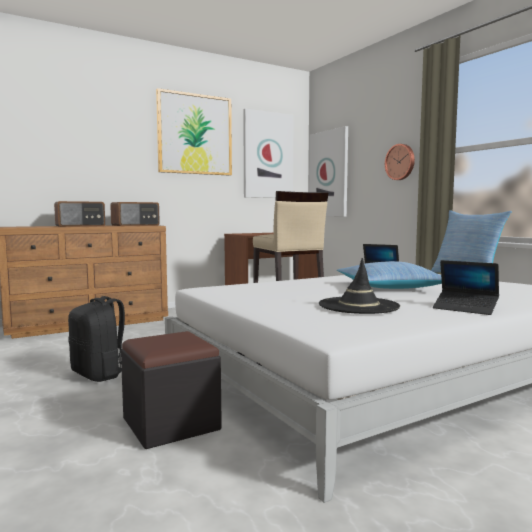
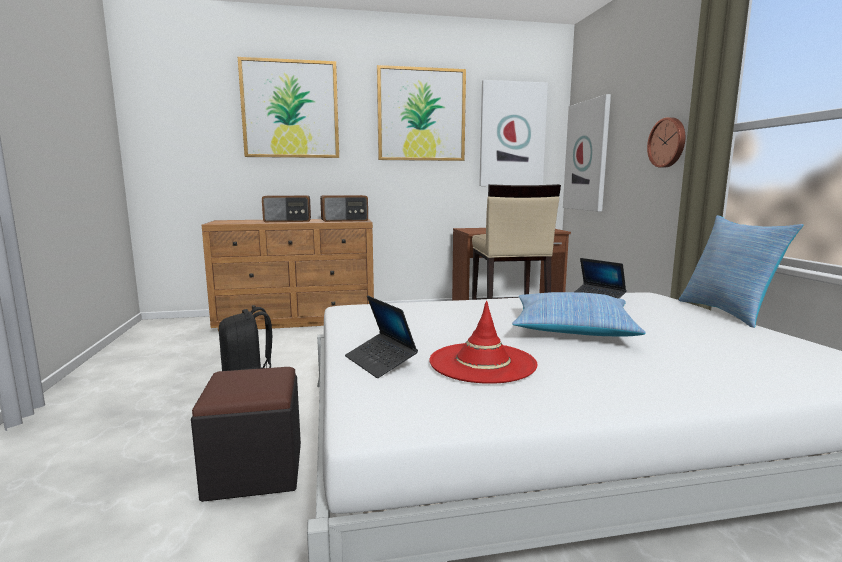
camera: 20 degrees right, 5 degrees up
black hat [319,258,400,314] -> red hat [430,301,538,384]
laptop [433,260,499,315] -> laptop moved to [345,295,418,378]
none -> picture [238,57,339,158]

